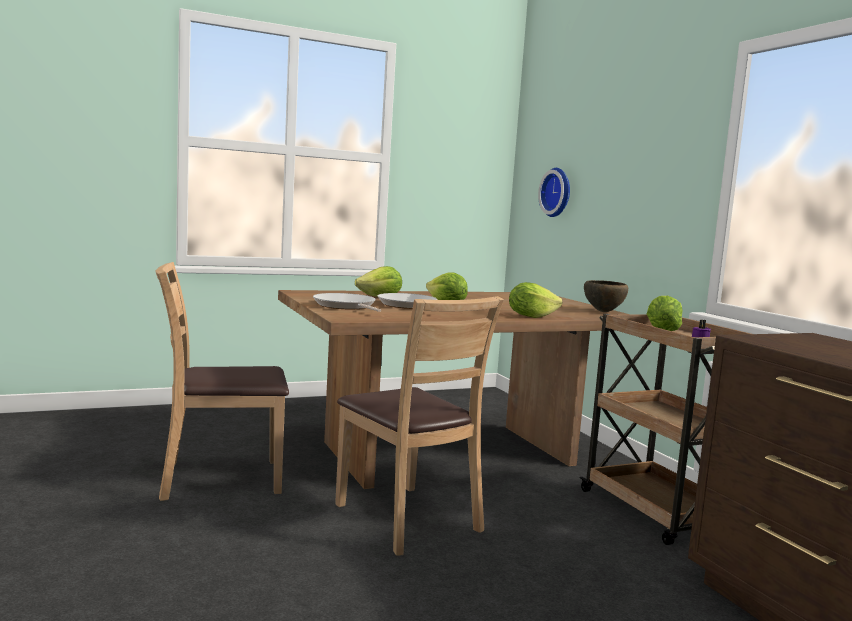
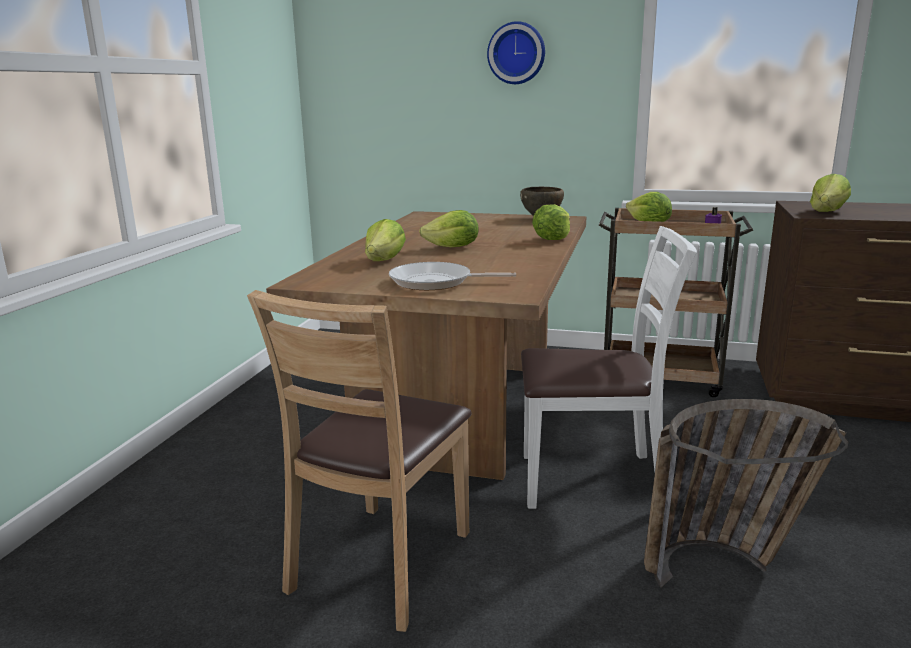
camera: 50 degrees left, 10 degrees up
brown chair [335,296,504,556] -> white chair [521,226,697,509]
frying pan [378,293,437,309] -> none
wall clock [538,168,570,217] -> wall clock moved to [487,21,545,84]
none -> basket [644,399,848,587]
none -> lettuce [810,174,851,212]

